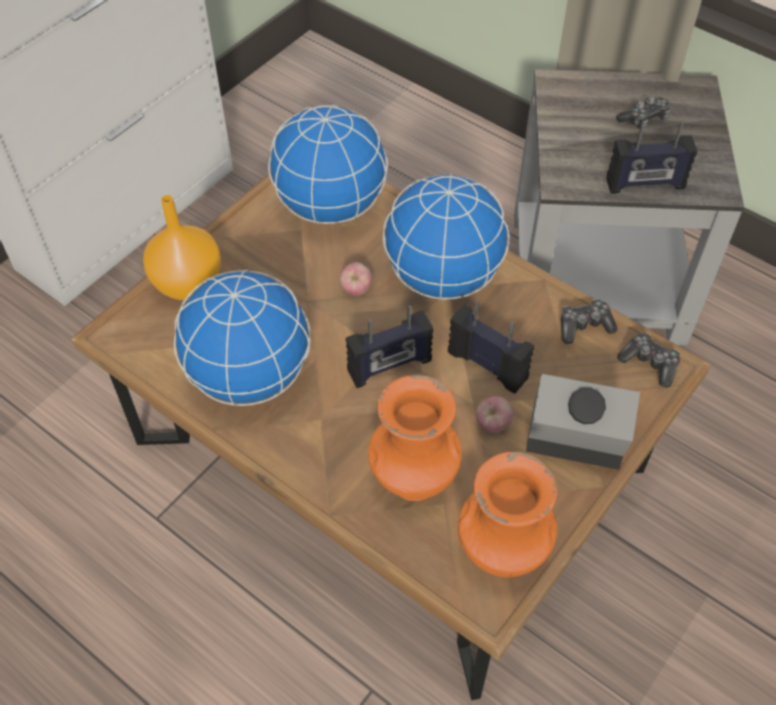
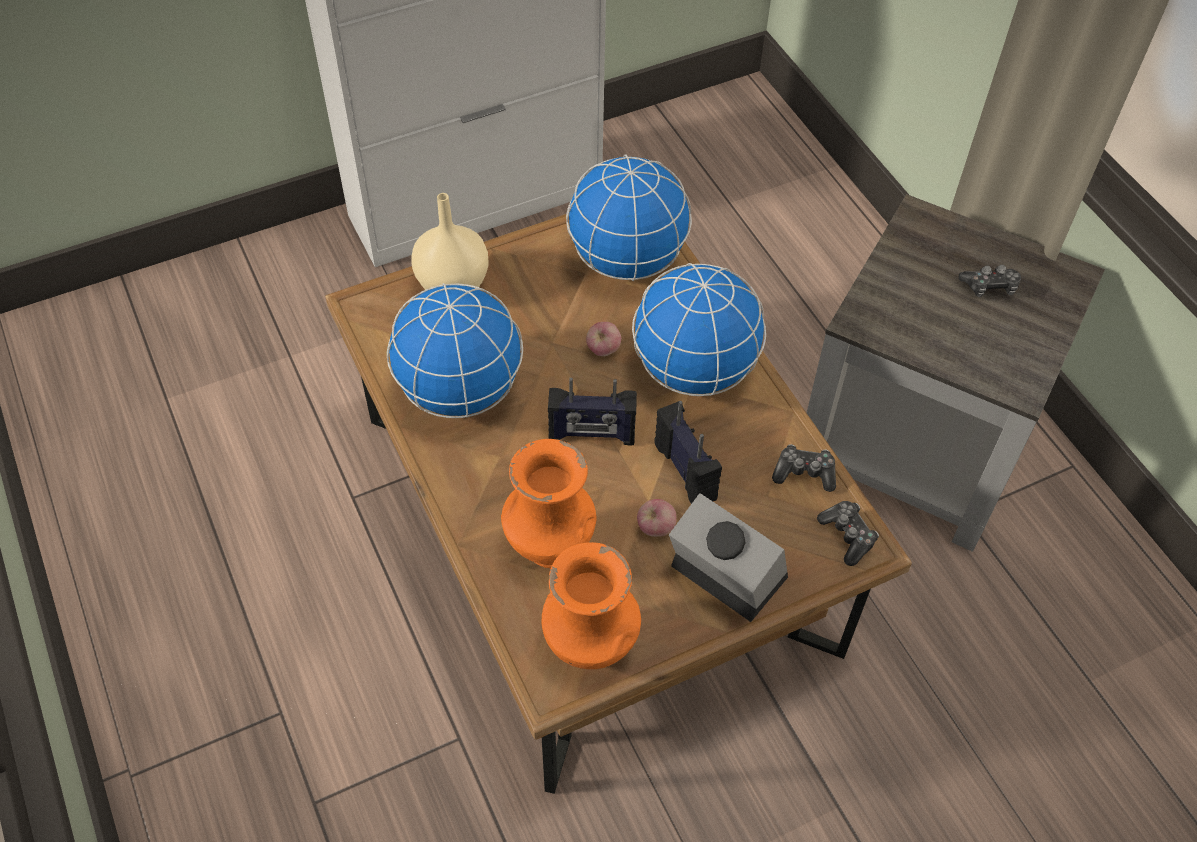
camera: 25 degrees right, 0 degrees up
orange vase [143,195,221,300] -> beige vase [411,193,489,290]
radio [606,121,697,194] -> none

